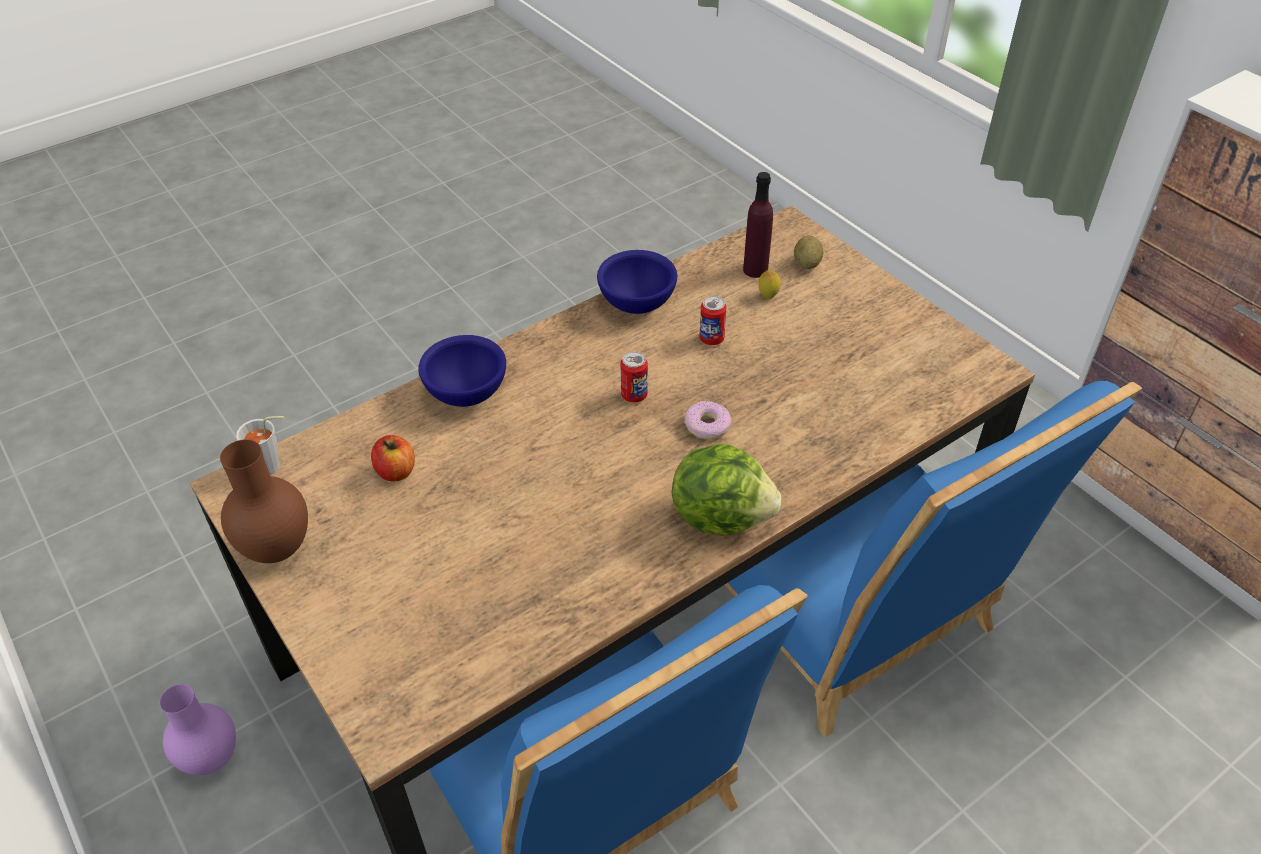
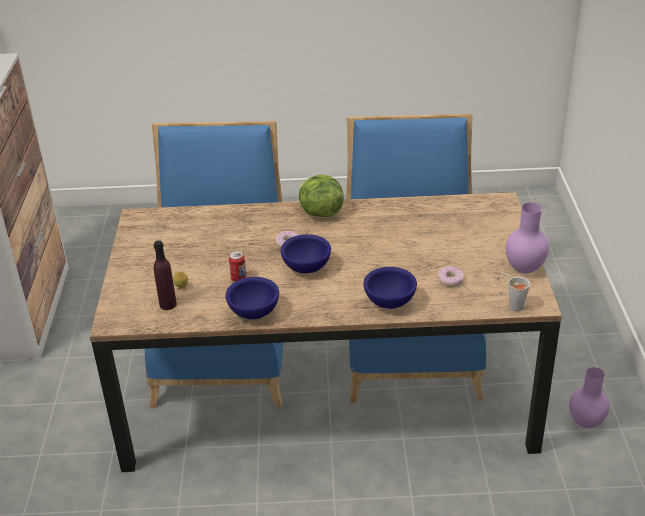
camera: 145 degrees left, 10 degrees down
brown vase [220,439,308,563] -> purple vase [506,202,549,274]
apple [371,435,415,481] -> donut [437,266,464,287]
can [620,352,648,403] -> blue bowl [281,234,331,274]
potato [794,235,823,269] -> none

